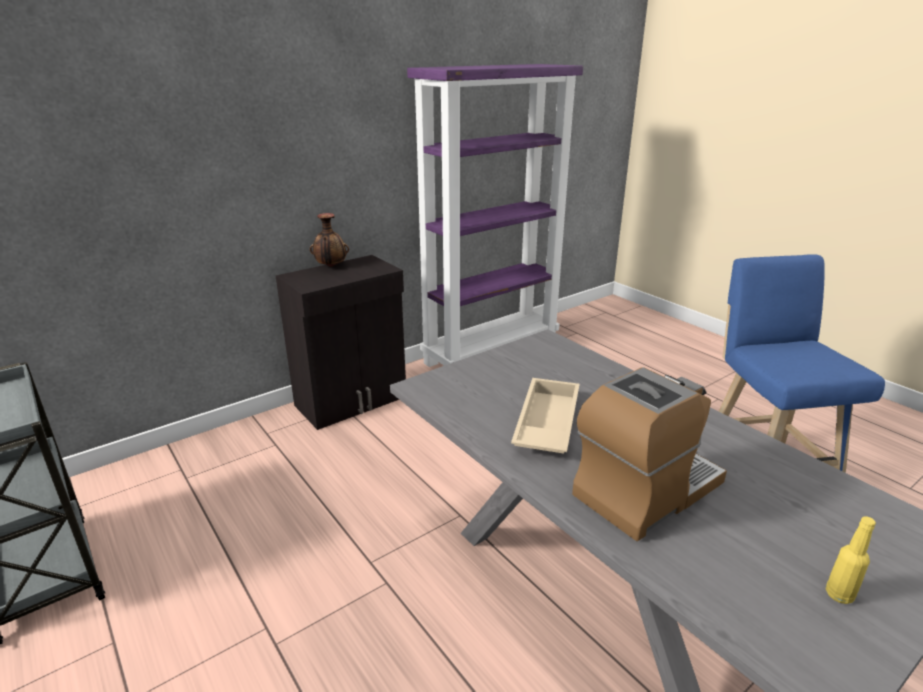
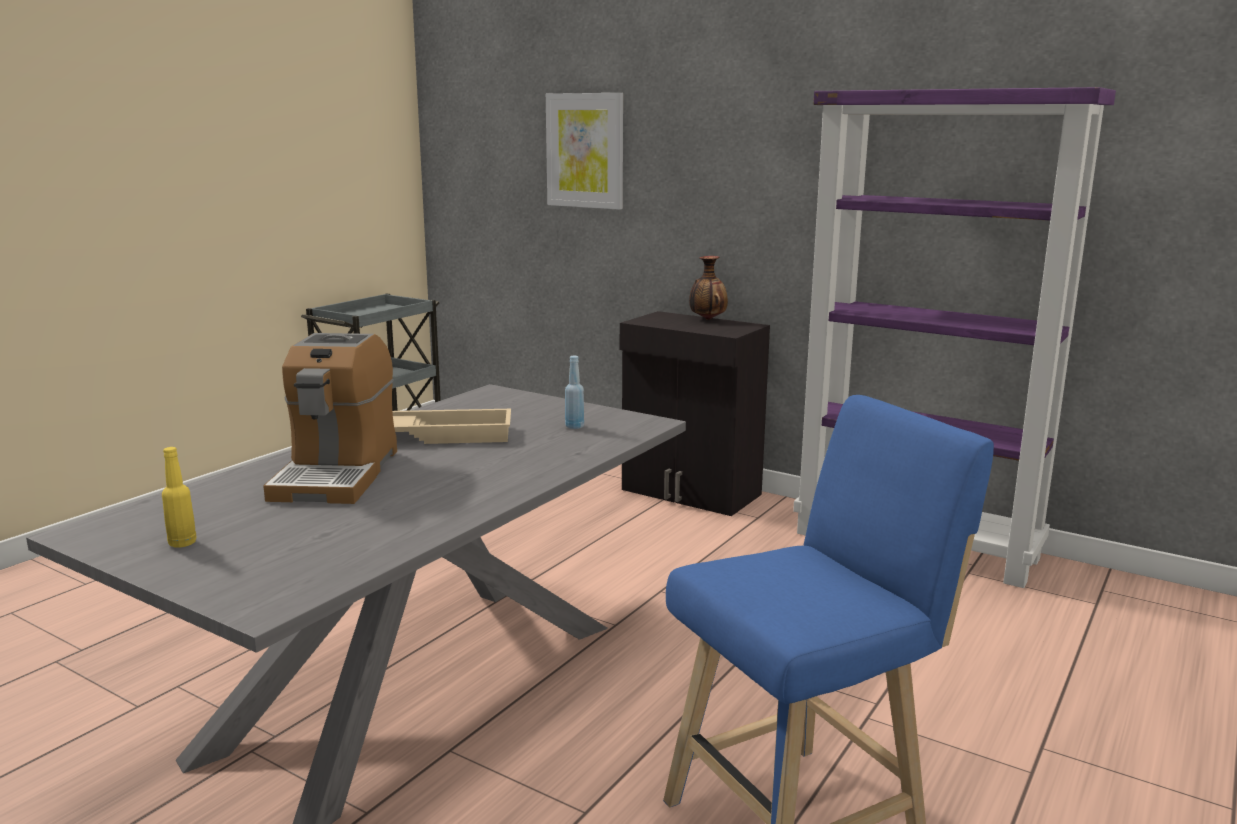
camera: 70 degrees right, 10 degrees down
coffee machine [572,367,727,541] -> coffee machine turned 60 degrees clockwise [263,333,397,504]
none -> picture [546,93,623,210]
none -> blue bottle [565,356,584,429]

